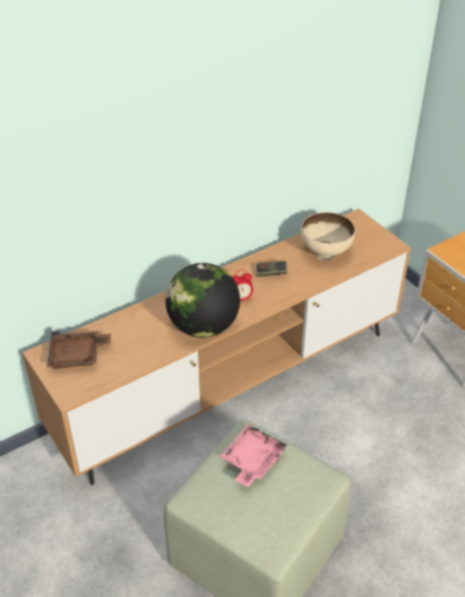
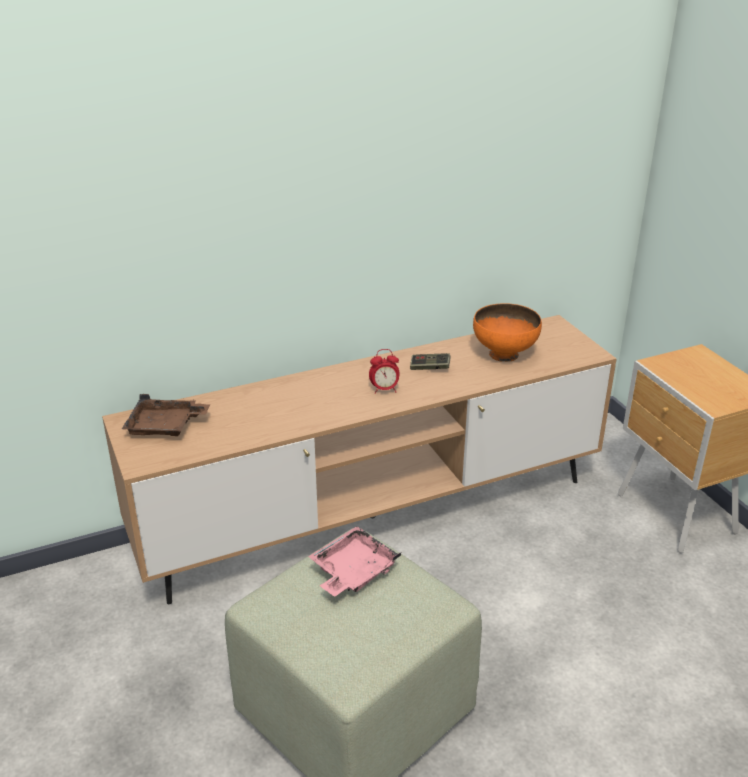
camera: 10 degrees right, 10 degrees down
globe [165,263,240,338] -> none
beige bowl [301,212,355,261] -> orange bowl [473,303,542,362]

